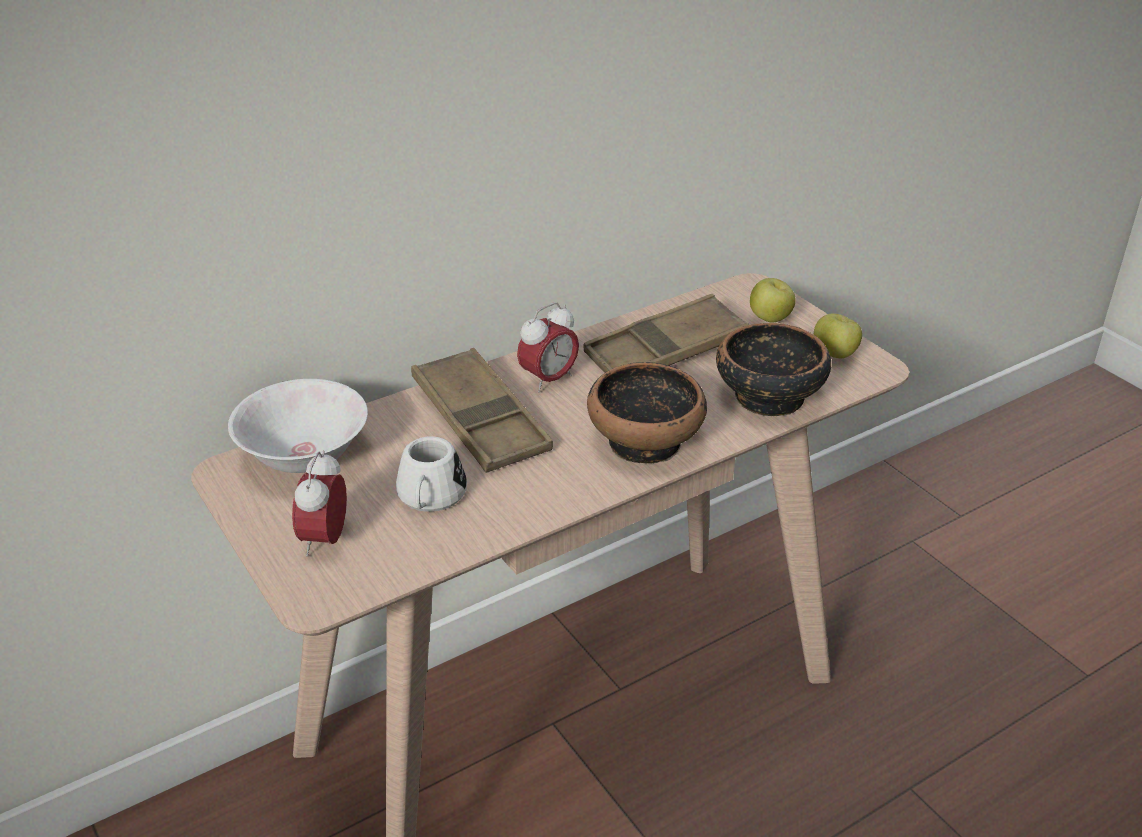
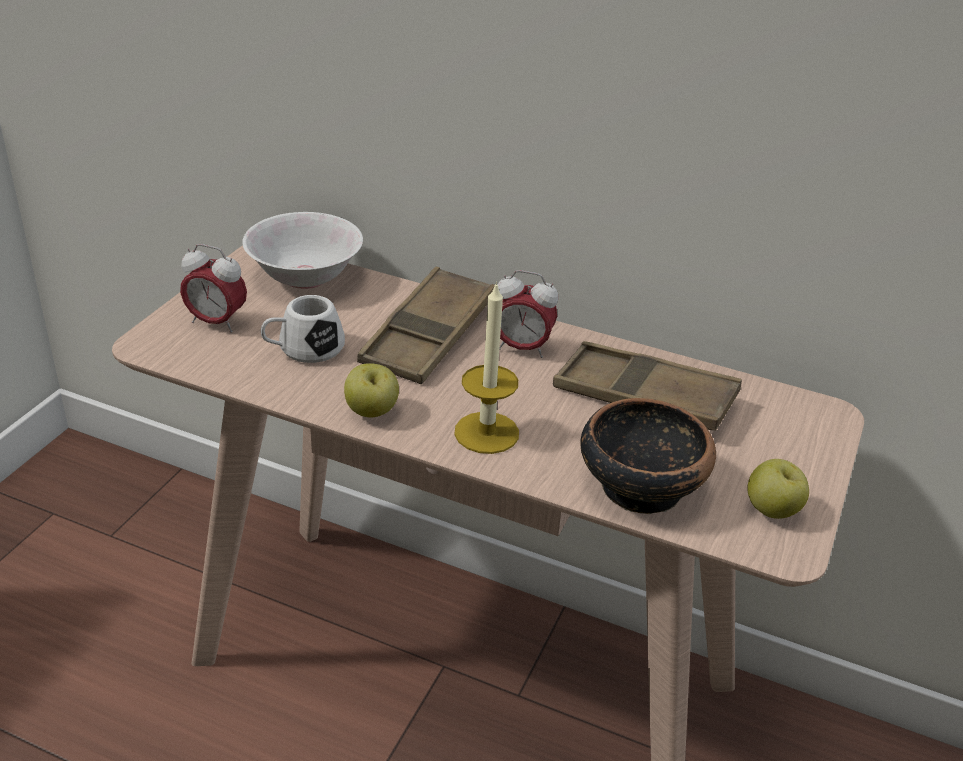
camera: 55 degrees right, 0 degrees up
alarm clock [292,451,347,556] -> alarm clock turned 135 degrees counterclockwise [180,244,247,333]
bowl [587,362,707,463] -> candle [454,281,519,454]
apple [750,278,796,323] -> apple moved to [344,363,399,417]

